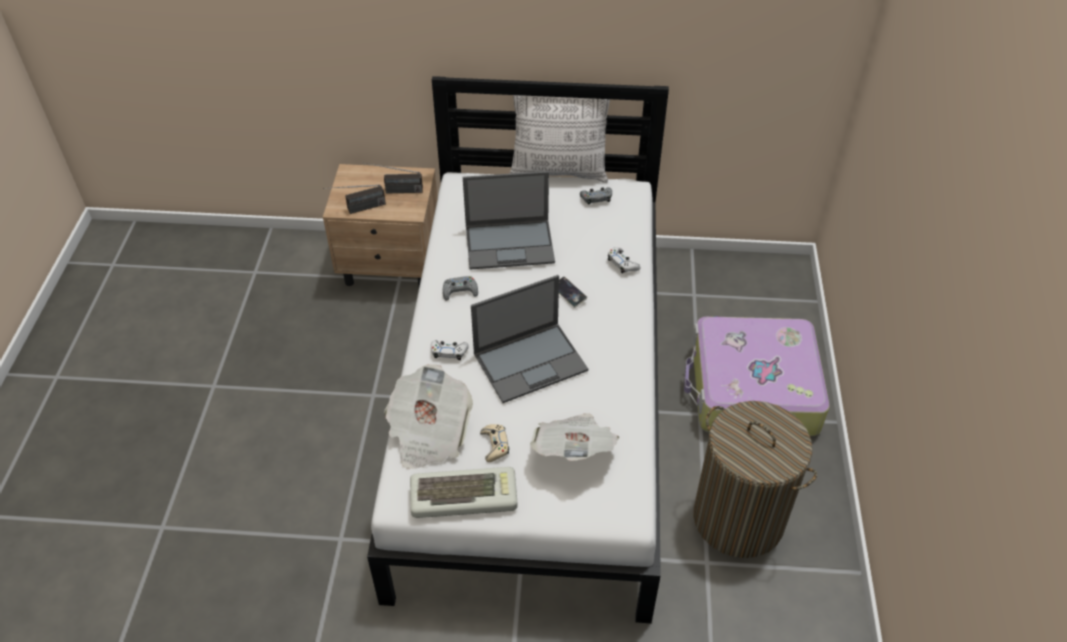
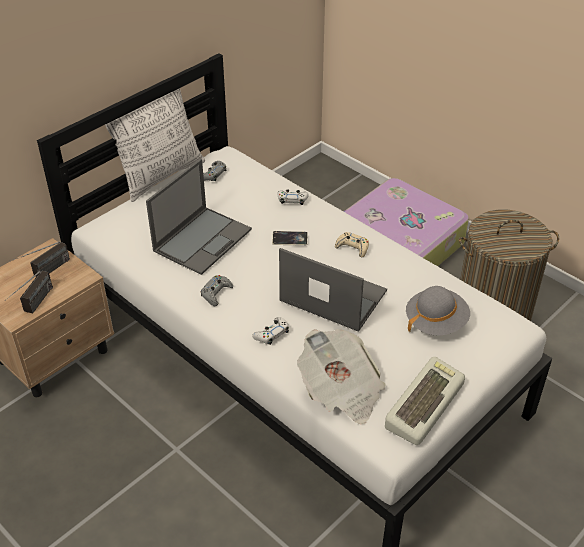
camera: 50 degrees left, 5 degrees down
laptop [471,275,588,403] -> laptop turned 75 degrees counterclockwise [279,248,387,332]
beige game controller [480,424,509,462] -> beige game controller moved to [335,232,369,257]
newspaper [530,413,620,461] -> grey hat [406,286,470,336]

